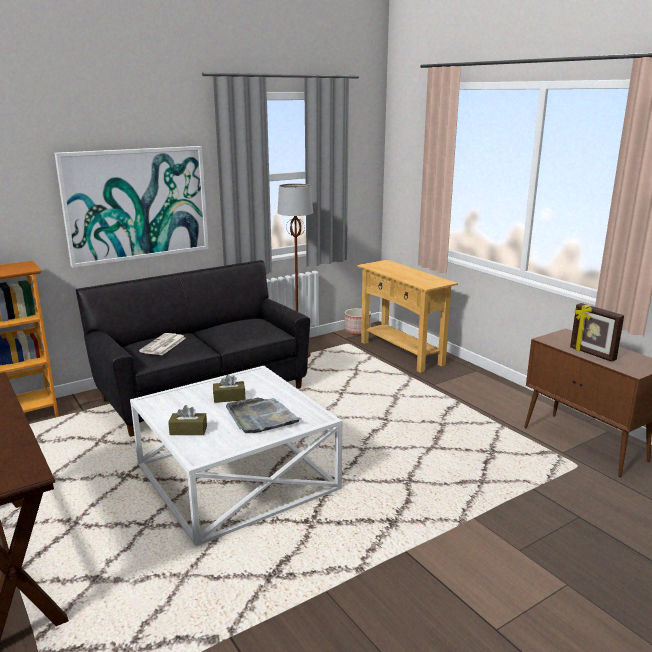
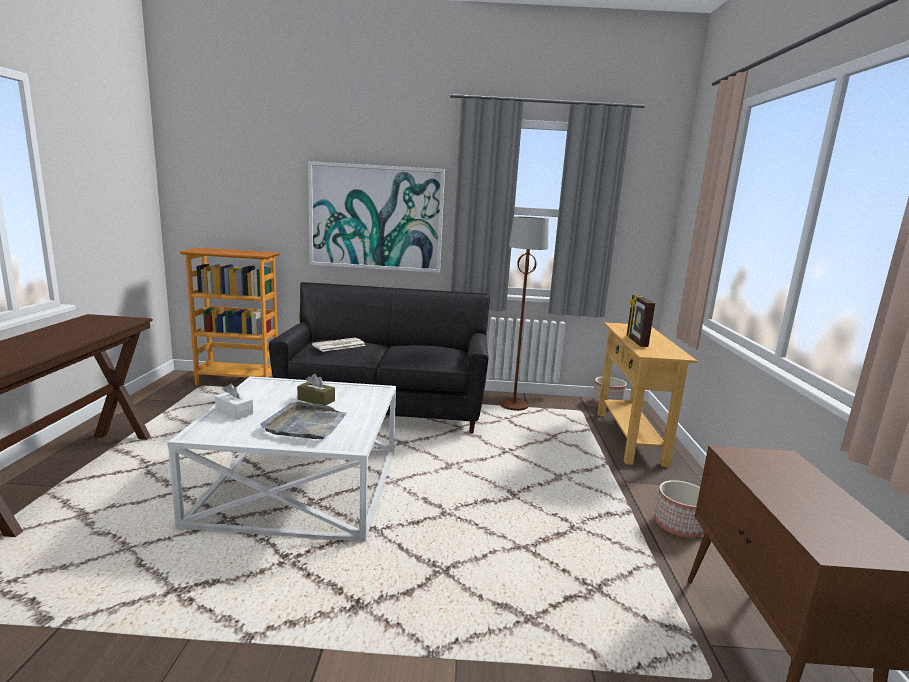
camera: 35 degrees right, 5 degrees down
brown tissue box [168,405,207,435] -> white tissue box [215,384,253,420]
picture frame [570,303,624,362] -> picture frame moved to [627,295,655,347]
none -> planter [654,480,705,538]

